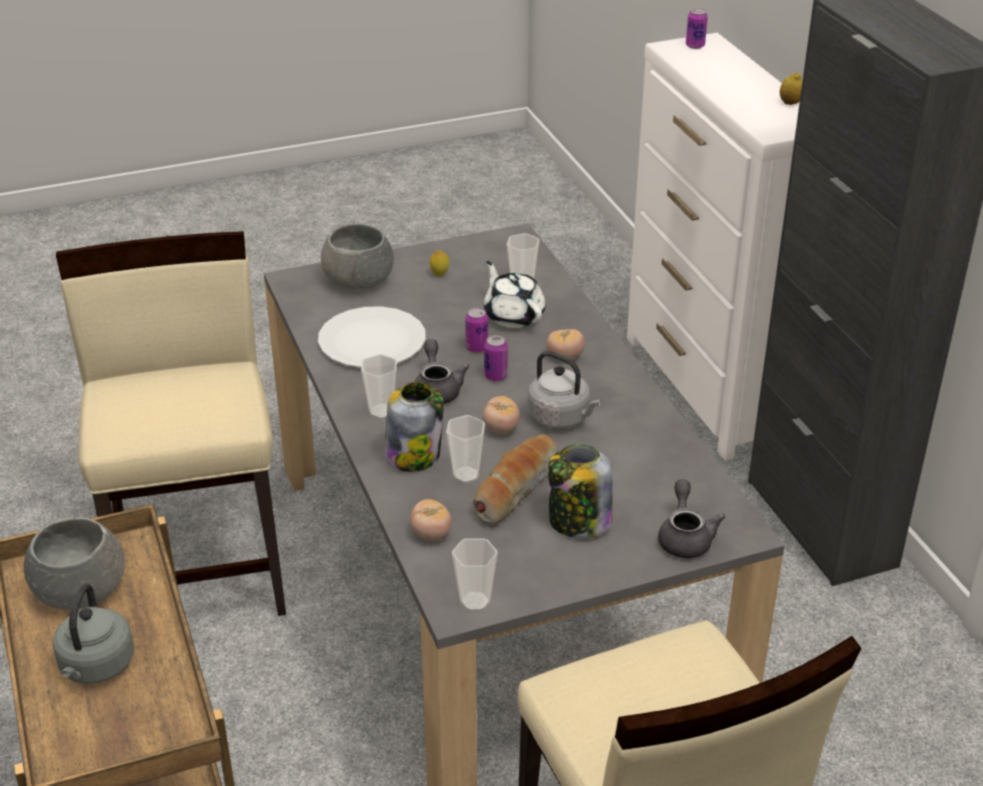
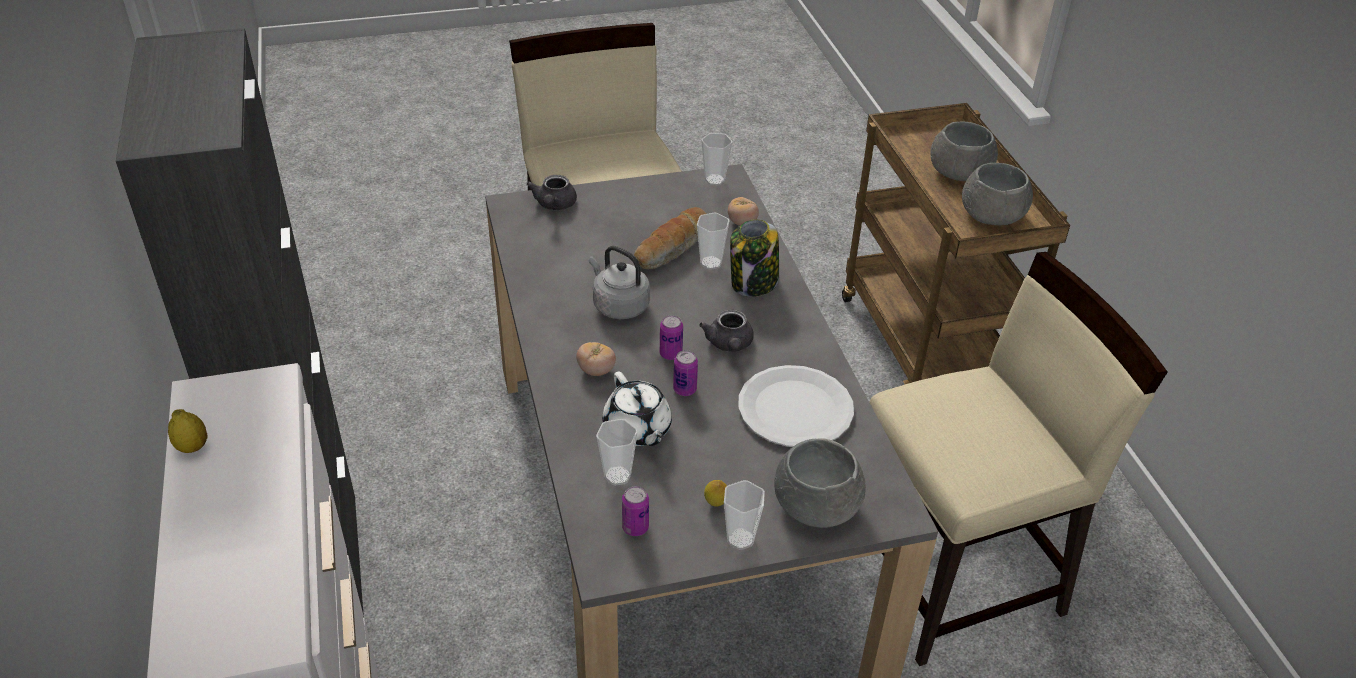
camera: 175 degrees left, 5 degrees up
grey kettle [53,583,134,684] -> grey bowl [930,121,998,181]
beige chair [56,231,286,616] -> beige chair turned 105 degrees counterclockwise [869,252,1168,666]
cup [361,354,397,419] -> cup moved to [724,480,765,550]
tomato [483,396,520,434] -> none
jar [548,444,613,538] -> none
can [686,8,708,49] -> can moved to [622,486,649,536]

